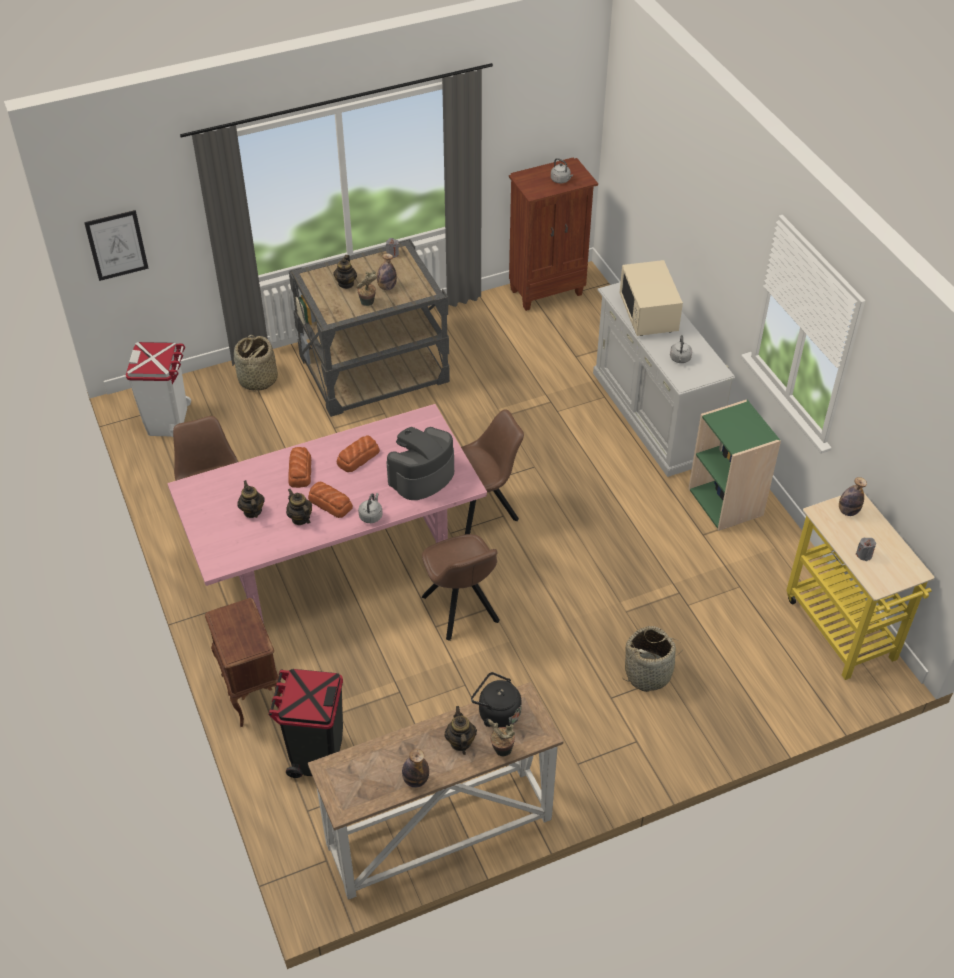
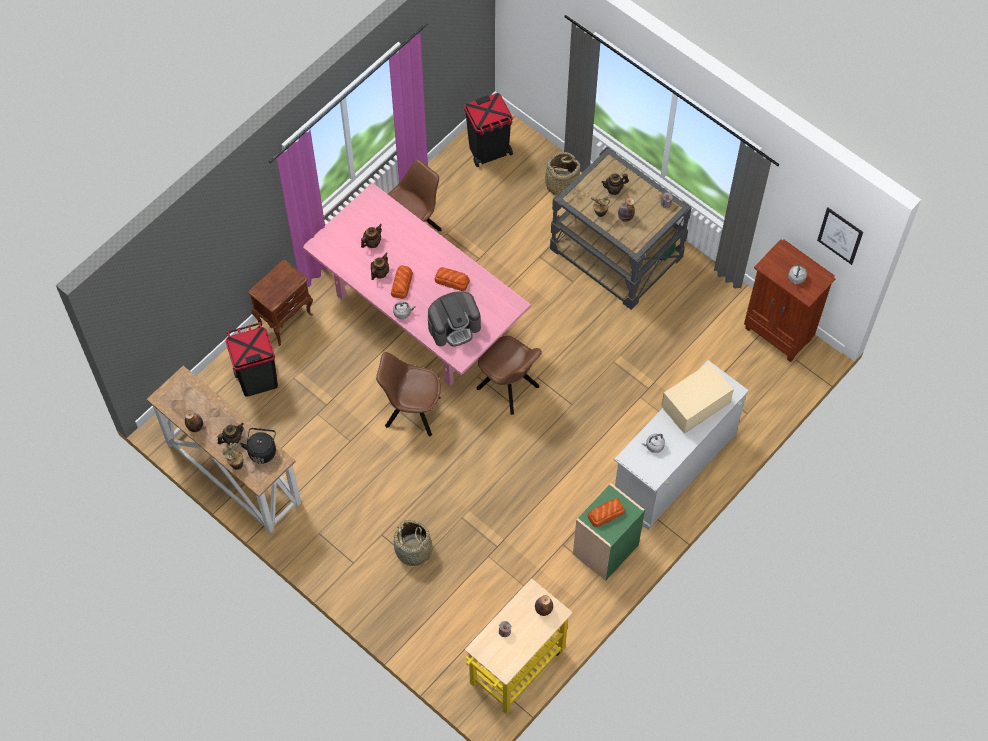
camera: 65 degrees right, 15 degrees up
picture [84,210,149,281] -> picture moved to [817,207,863,265]
white trash can [126,342,191,437] -> black trash can [464,93,513,167]
bread [288,447,311,488] -> bread moved to [588,498,625,527]
coffee machine [386,427,454,500] -> coffee machine turned 135 degrees clockwise [428,291,481,347]
brown chair [422,534,499,641] -> brown chair turned 60 degrees clockwise [376,352,441,437]

